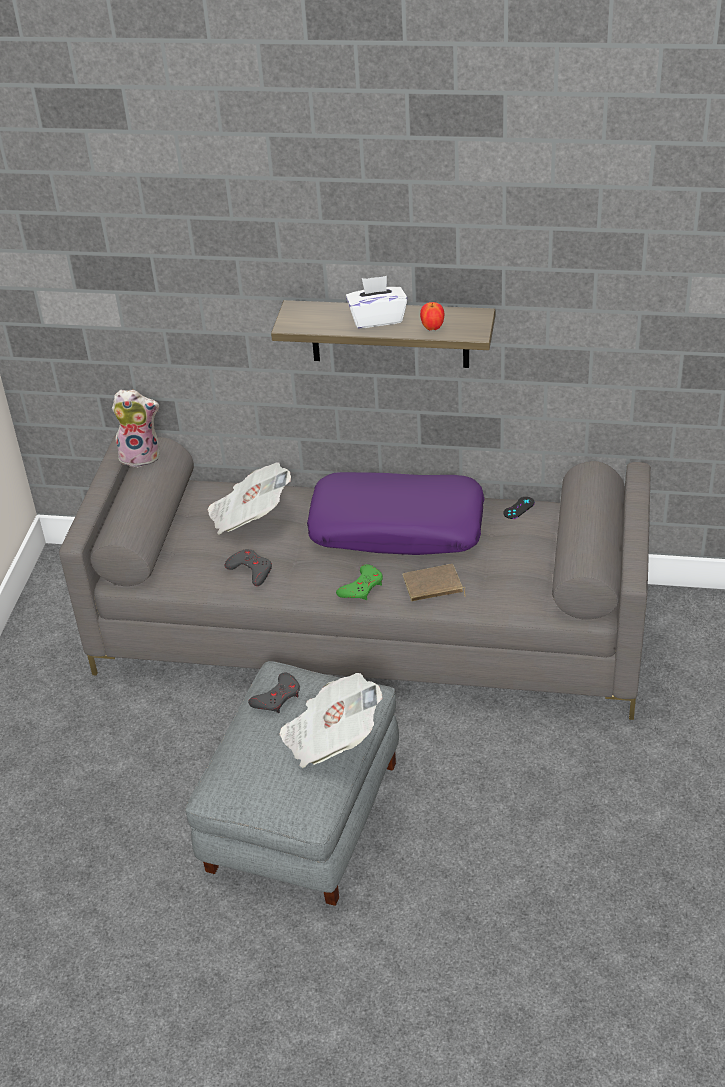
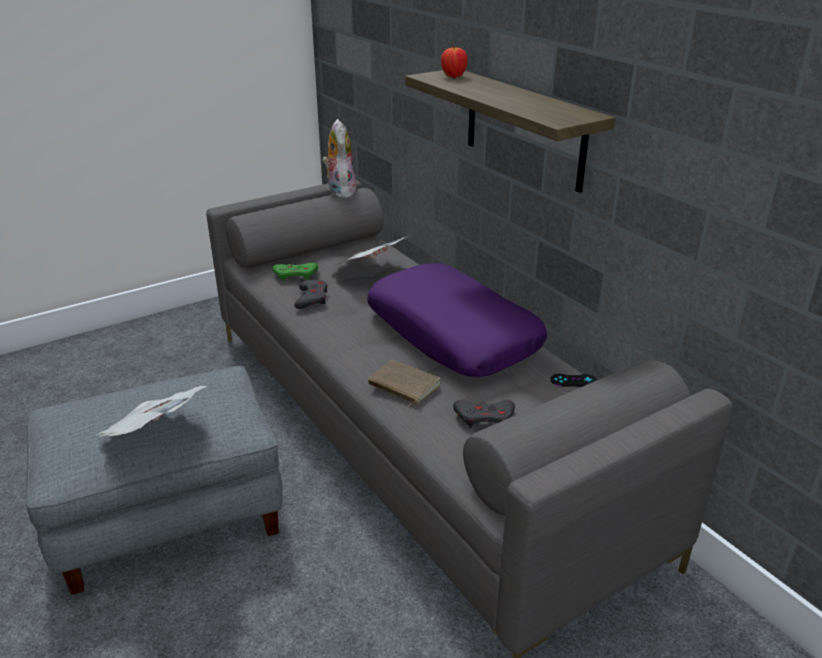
camera: 45 degrees right, 10 degrees down
plush toy [112,390,160,468] -> plush toy turned 150 degrees counterclockwise [322,119,356,198]
grey game controller [248,672,300,713] -> grey game controller moved to [453,400,515,428]
green game controller [336,564,383,600] -> green game controller moved to [273,263,318,282]
white tissue box [346,276,408,329] -> none
apple [420,302,444,330] -> apple moved to [441,44,468,78]

